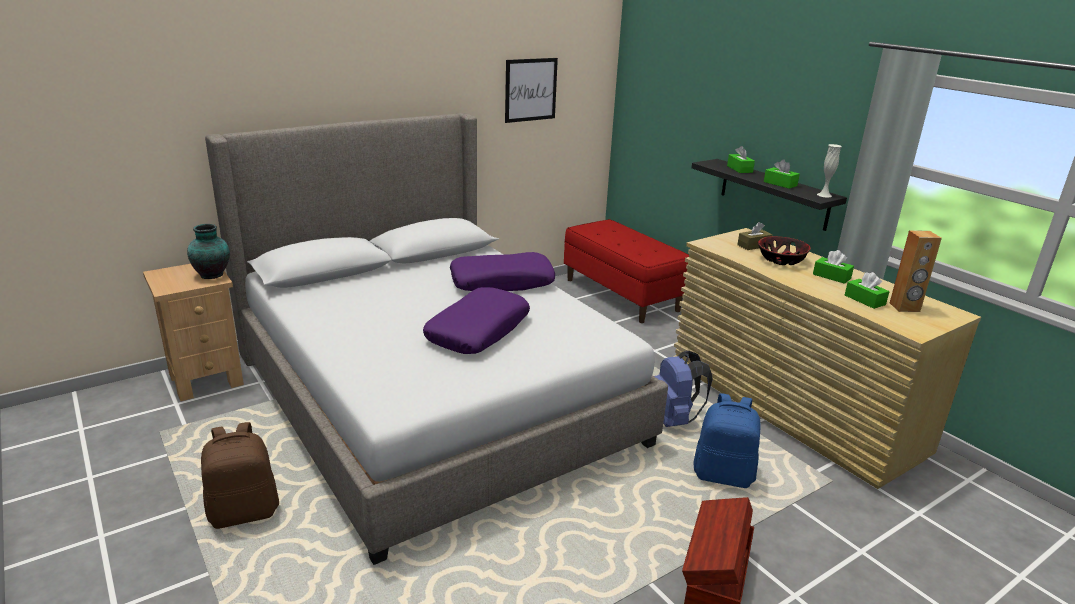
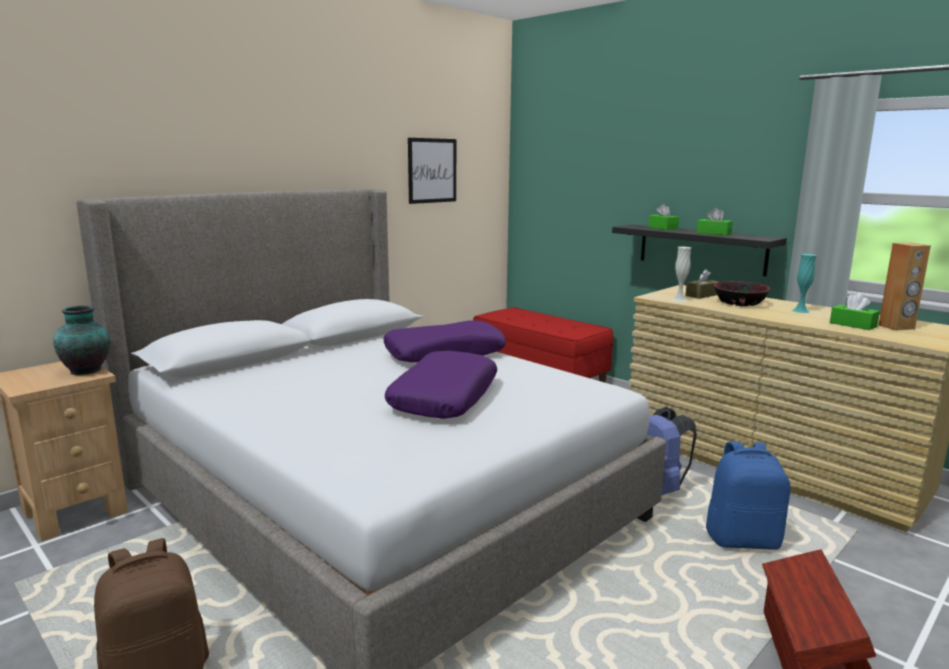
camera: 10 degrees left, 10 degrees down
green tissue box [813,250,854,284] -> turquoise vase [792,254,817,313]
white vase [817,144,842,198] -> white vase moved to [672,247,691,302]

